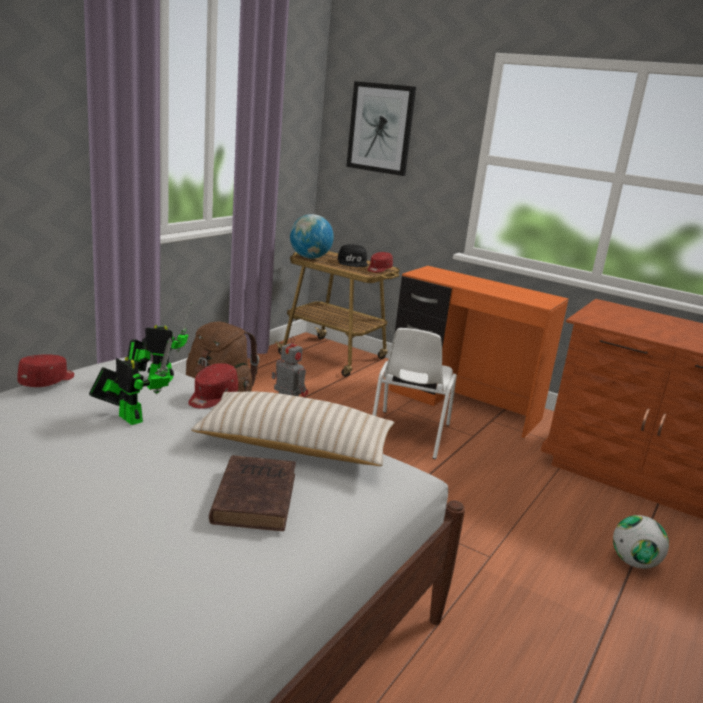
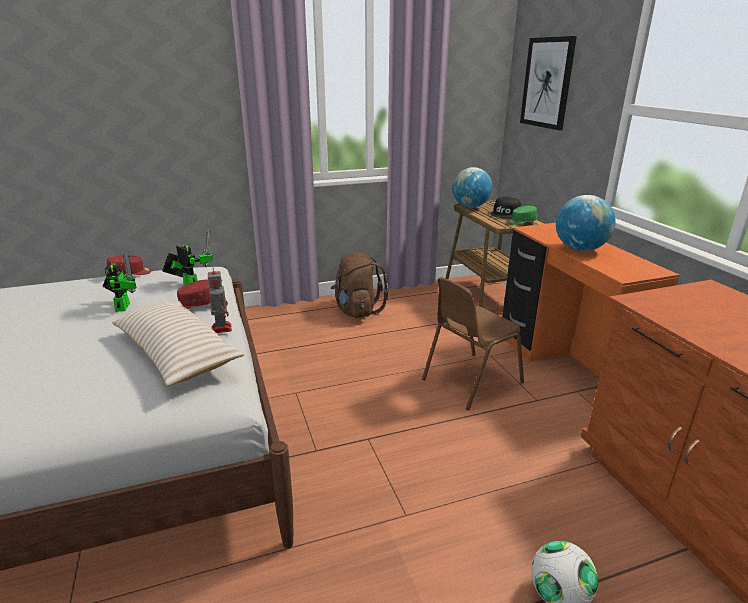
camera: 40 degrees right, 5 degrees up
brown book [209,455,296,531] -> none
red cap [368,252,393,273] -> green cap [507,206,537,225]
white chair [373,328,457,459] -> brown chair [422,277,524,410]
none -> globe [556,195,616,251]

